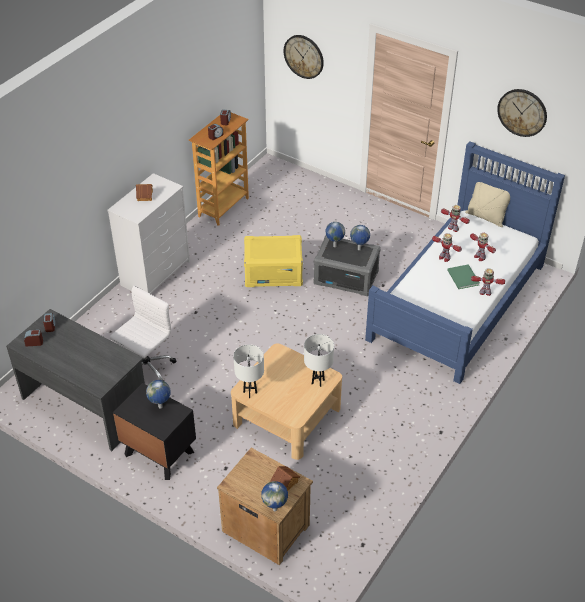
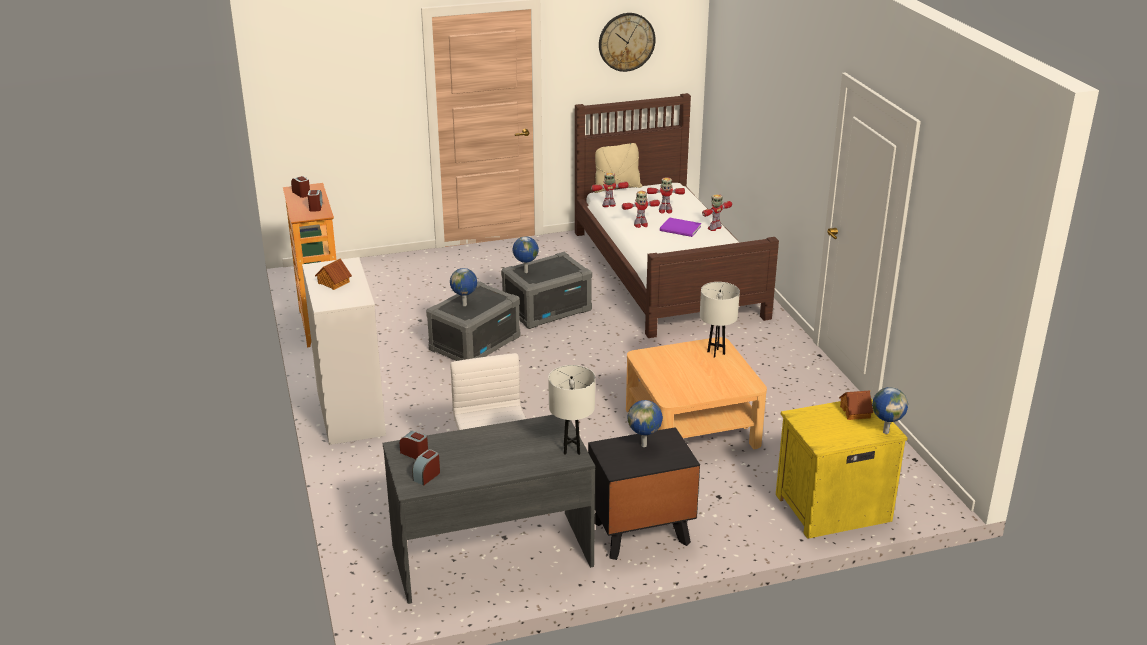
camera: 50 degrees left, 15 degrees down
brown nightstand [217,448,313,565] -> yellow nightstand [776,399,908,539]
white table lamp [233,344,264,398] -> white table lamp moved to [548,365,595,455]
yellow storage box [244,235,303,287] -> grey storage box [426,281,520,361]
wall clock [284,35,324,79] -> none
globe [350,225,370,250] -> globe moved to [450,268,477,306]
blue bed [365,141,565,384] -> brown bed [575,93,779,338]
green book [447,264,480,289] -> purple book [660,217,701,237]

